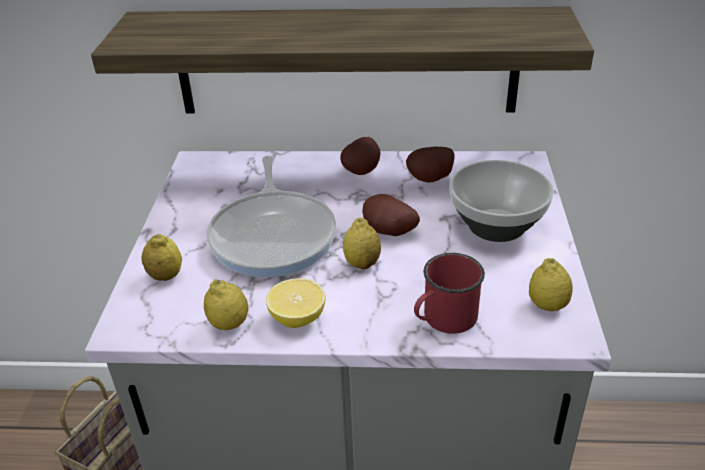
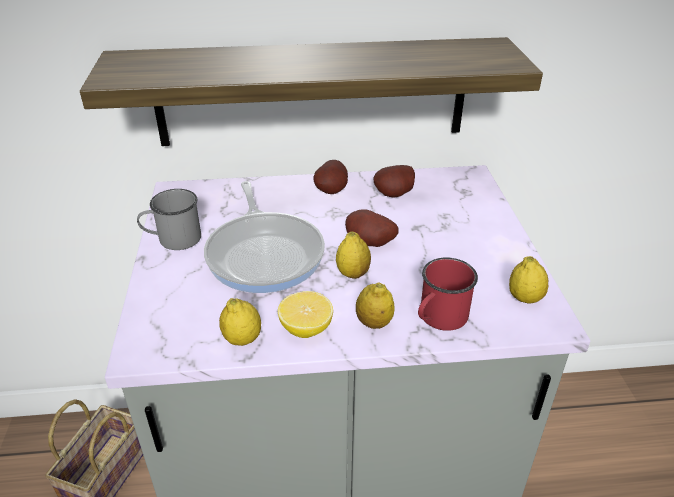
camera: 10 degrees left, 0 degrees up
lemon [141,234,182,281] -> lemon moved to [356,283,395,329]
bowl [449,160,554,242] -> none
none -> grey mug [137,189,201,250]

